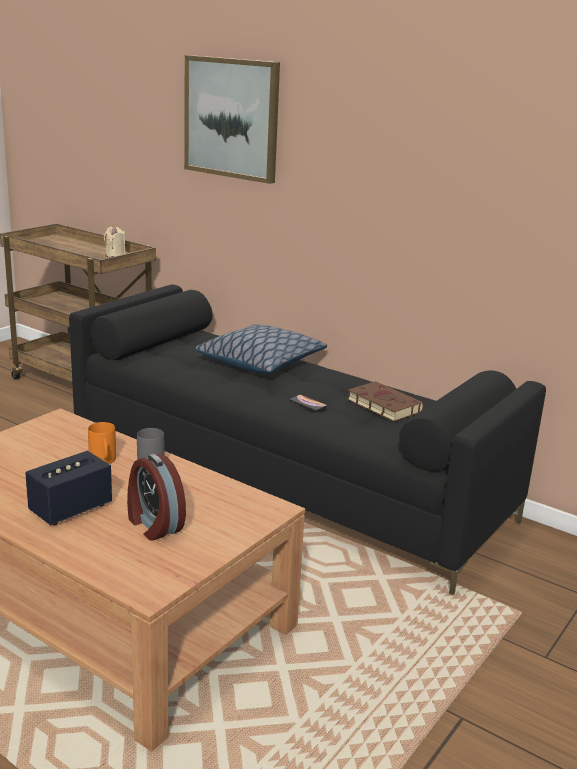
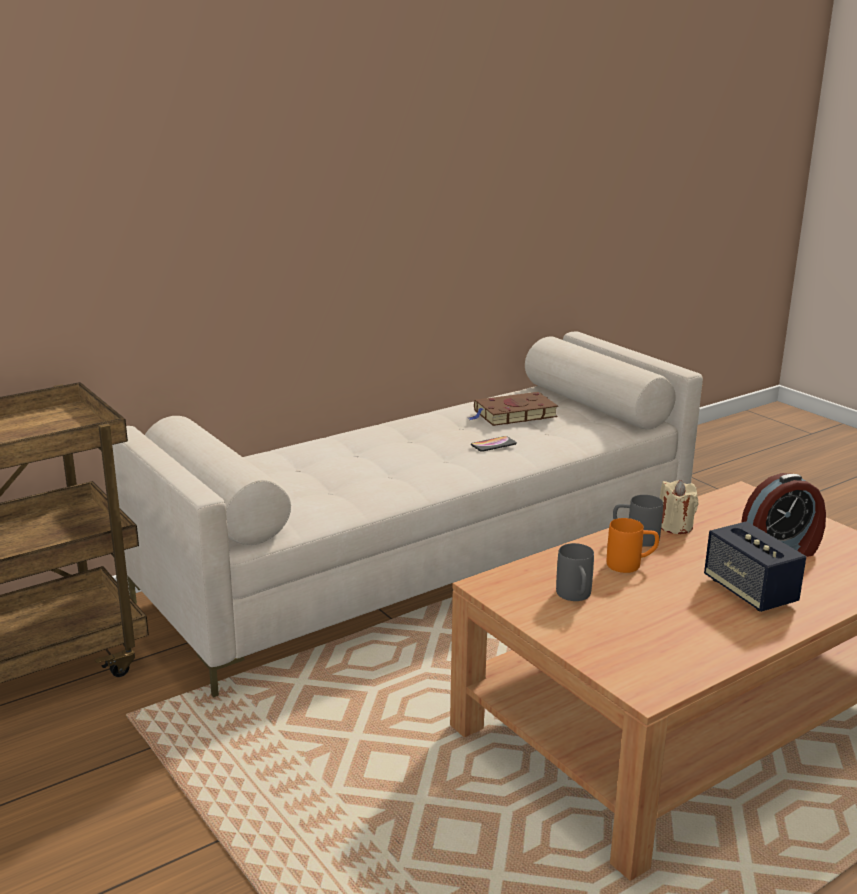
camera: 70 degrees left, 0 degrees up
black sofa [69,284,546,595] -> beige sofa [112,331,703,697]
beige candle [104,226,126,257] -> beige candle moved to [660,480,698,534]
picture [184,55,280,184] -> none
pillow [195,324,327,374] -> none
none -> grey mug [556,543,594,601]

